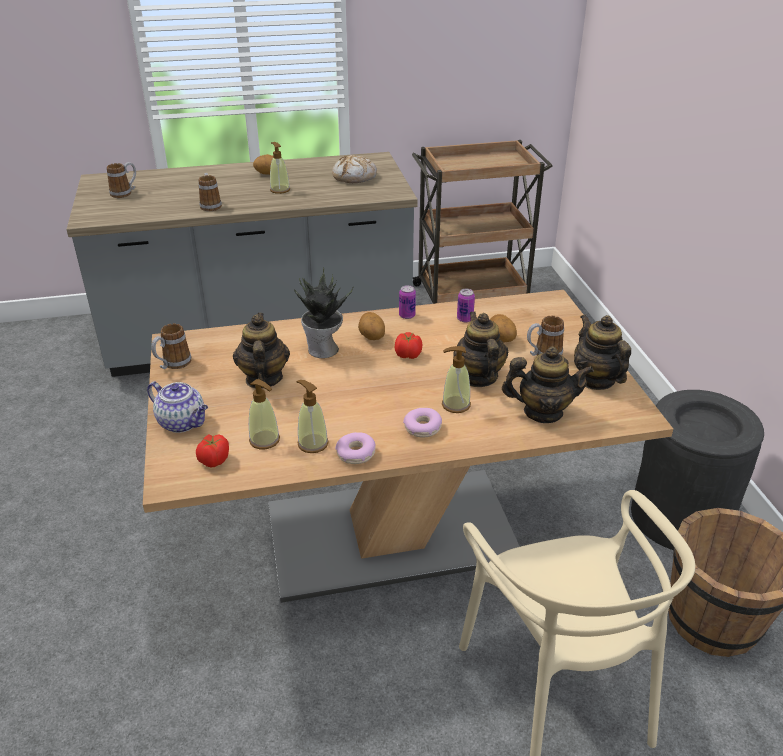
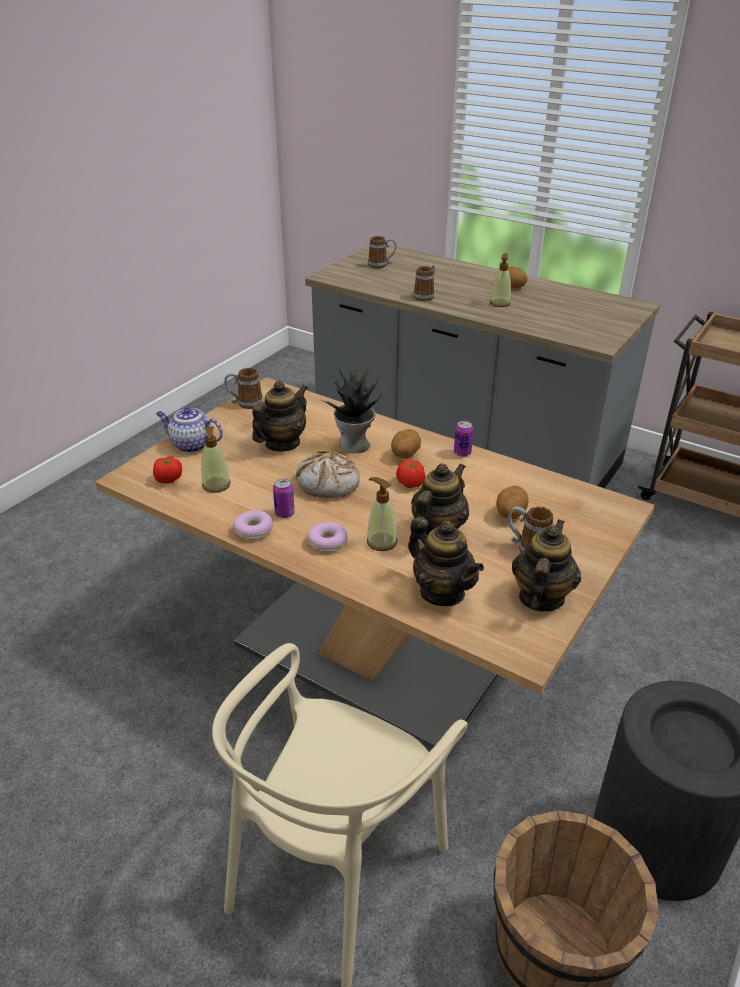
camera: 45 degrees right, 0 degrees up
teapot [147,381,208,433] -> teapot turned 120 degrees clockwise [156,407,223,453]
soap dispenser [296,380,329,453] -> none
bread [332,155,377,183] -> bread moved to [296,451,360,498]
can [457,288,475,322] -> can moved to [273,478,295,518]

